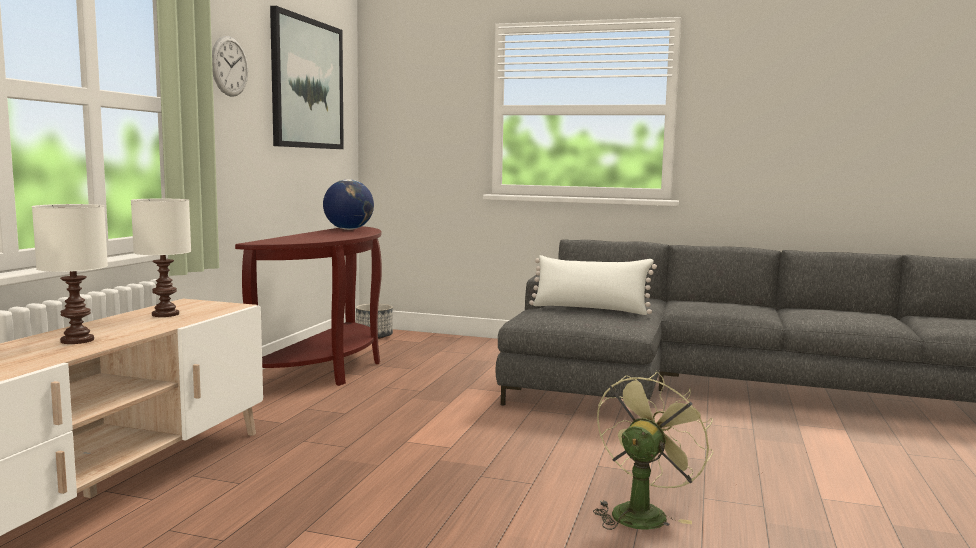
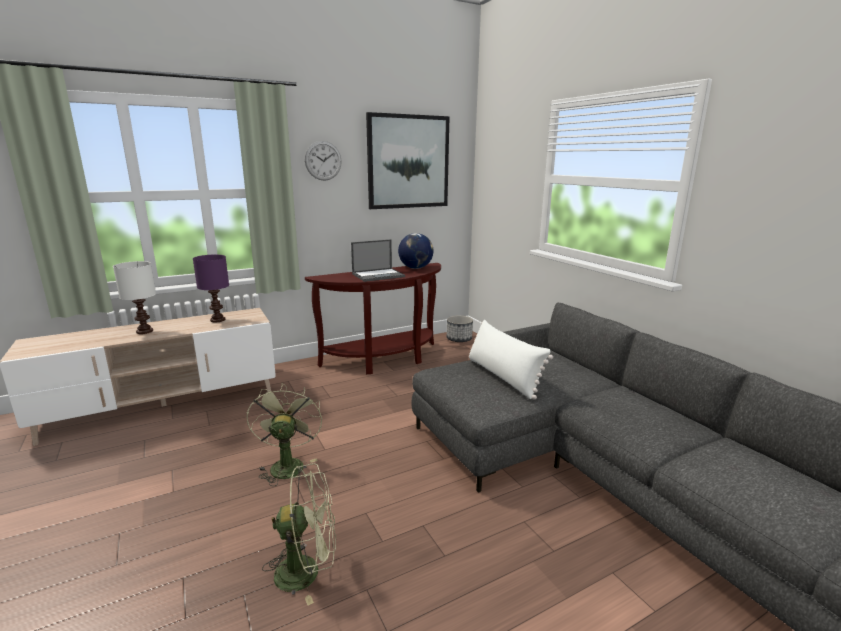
camera: 45 degrees right, 10 degrees up
white table lamp [131,199,191,317] -> purple table lamp [193,255,229,322]
none -> green fan [247,383,322,486]
none -> laptop [351,239,405,282]

